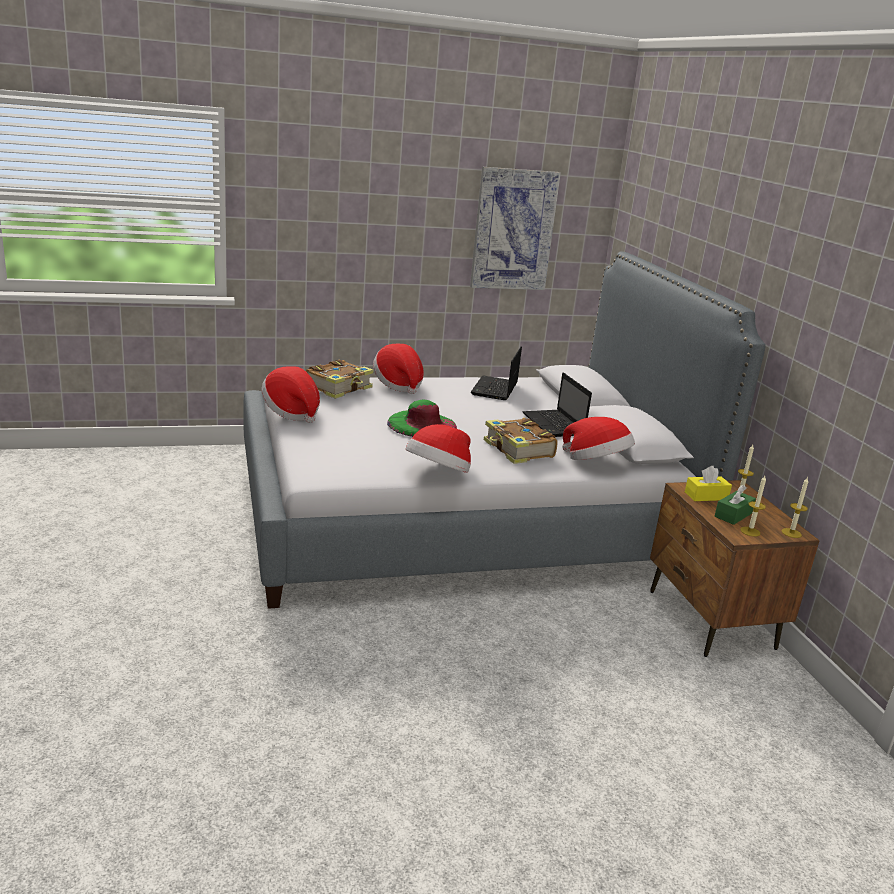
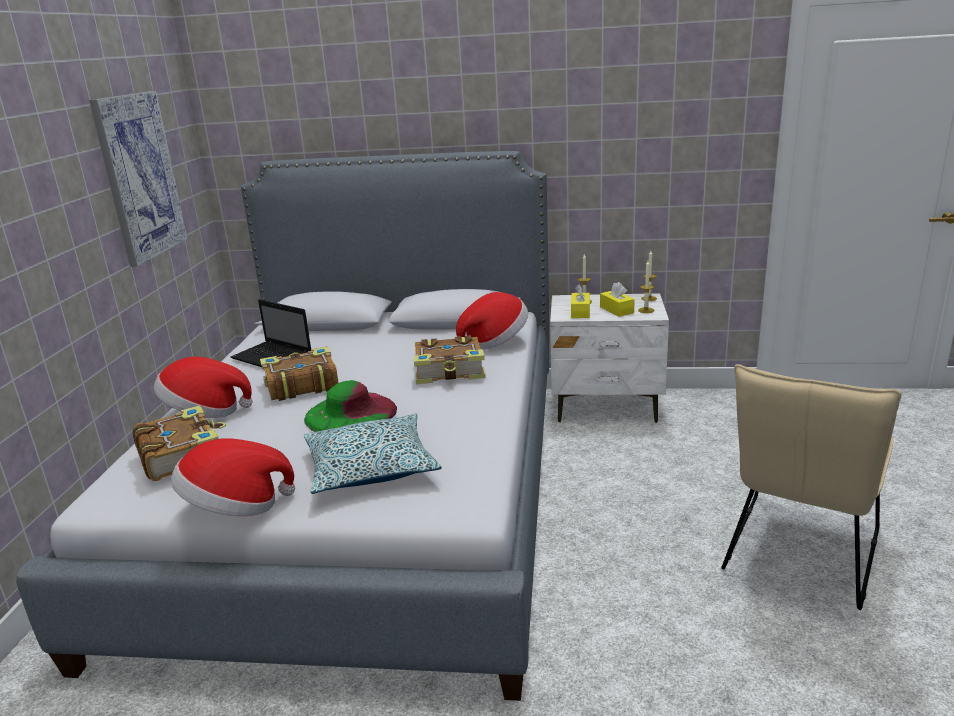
camera: 65 degrees left, 0 degrees up
hat [406,424,471,473] -> none
laptop [522,373,592,437] -> none
brown nightstand [650,480,820,657] -> white nightstand [550,293,669,423]
green tissue box [715,485,756,525] -> yellow tissue box [600,282,635,317]
none -> book [260,346,339,401]
none -> pillow [304,413,442,494]
none -> beige chair [721,364,902,610]

